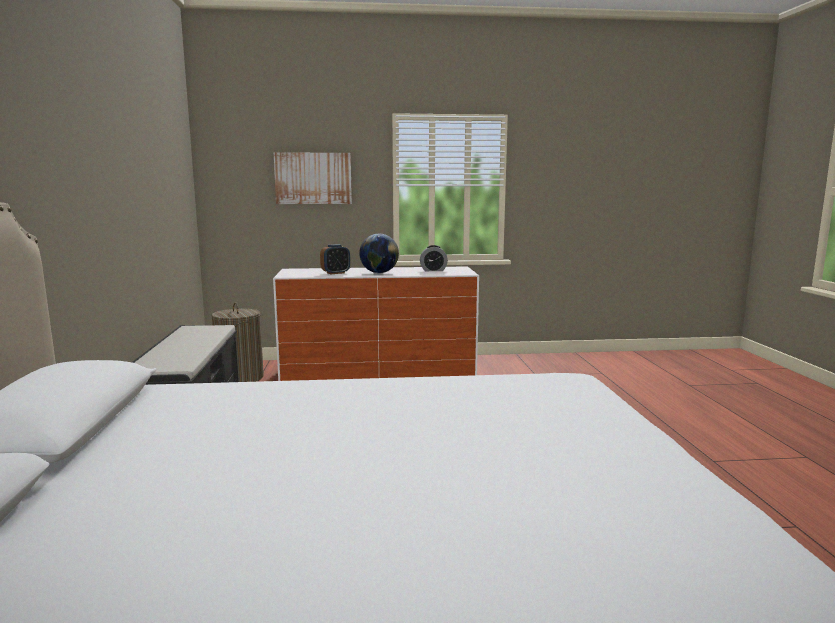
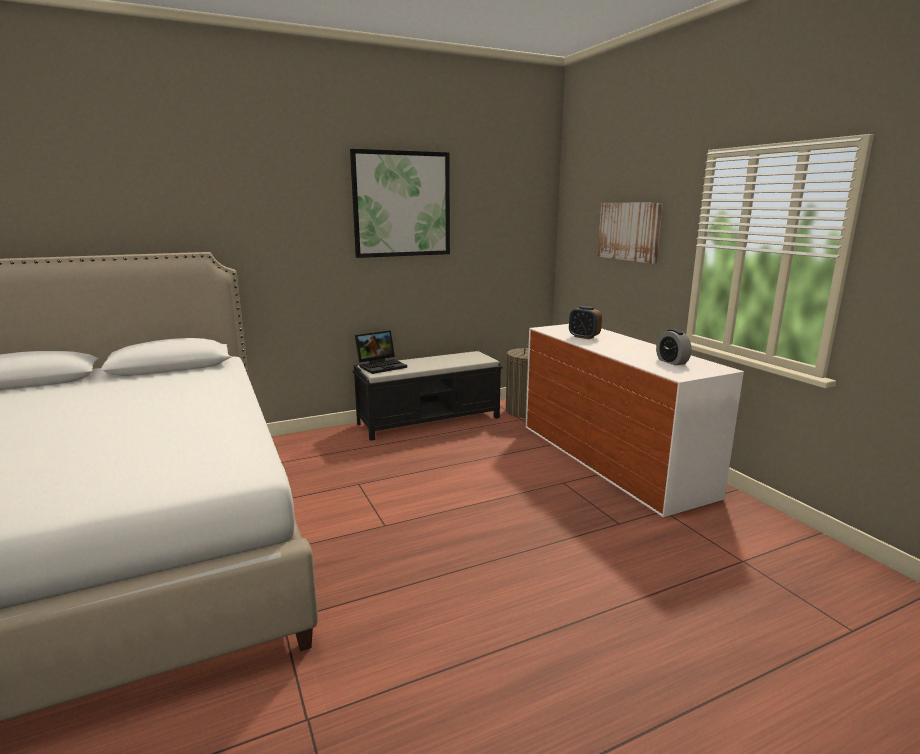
camera: 70 degrees right, 5 degrees up
globe [359,234,399,273] -> none
none -> picture [350,149,450,258]
none -> laptop [355,330,407,374]

